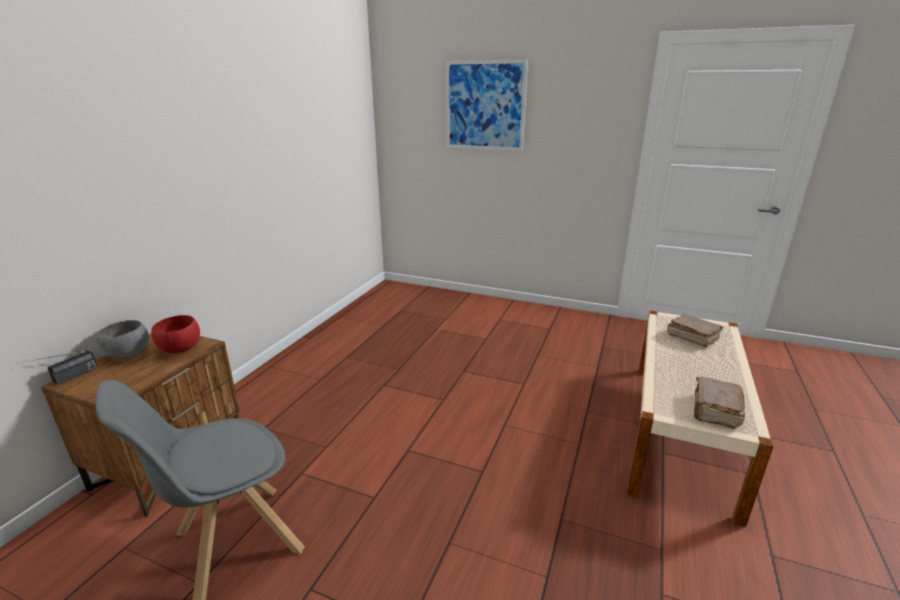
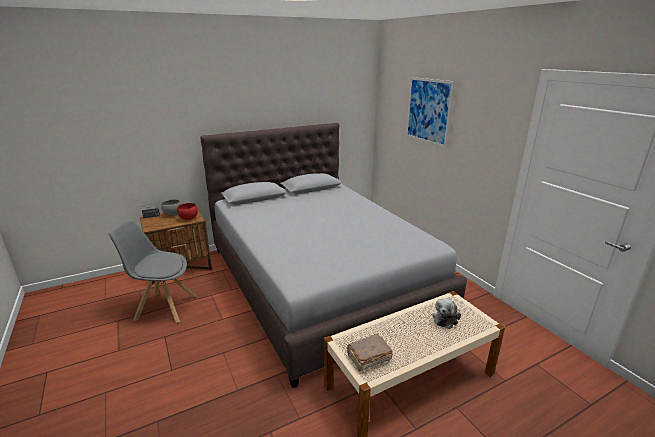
camera: 40 degrees right, 0 degrees up
brown book [667,313,723,347] -> plush toy [432,298,461,329]
none -> grey bed [200,123,467,388]

